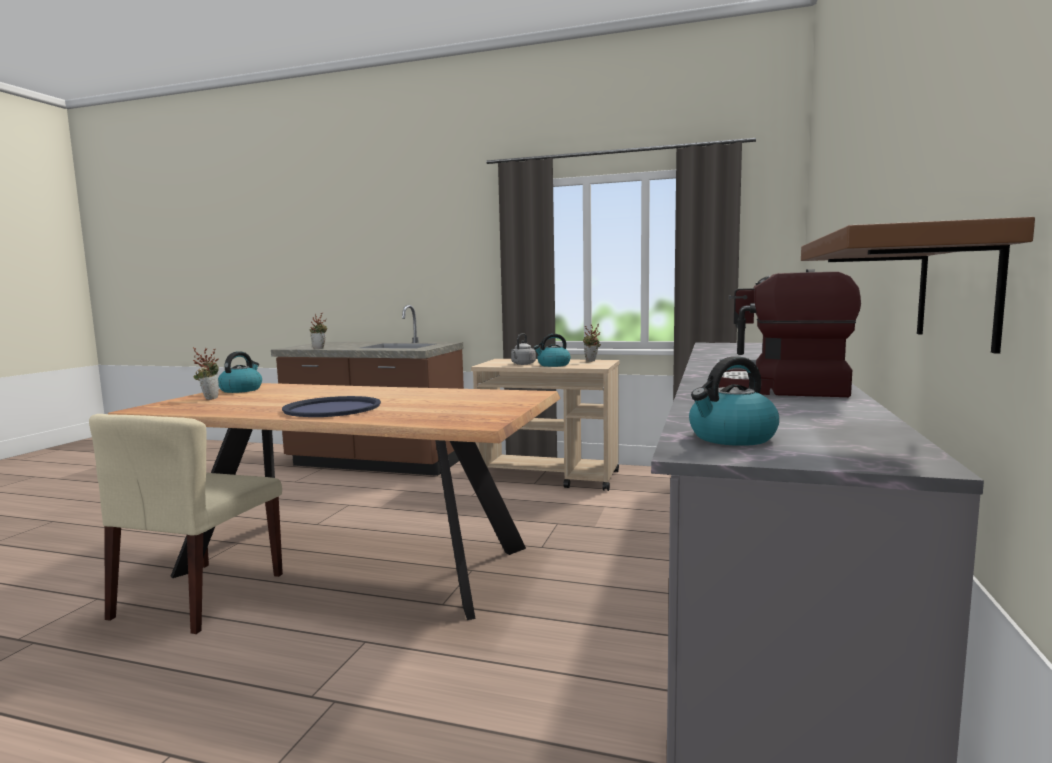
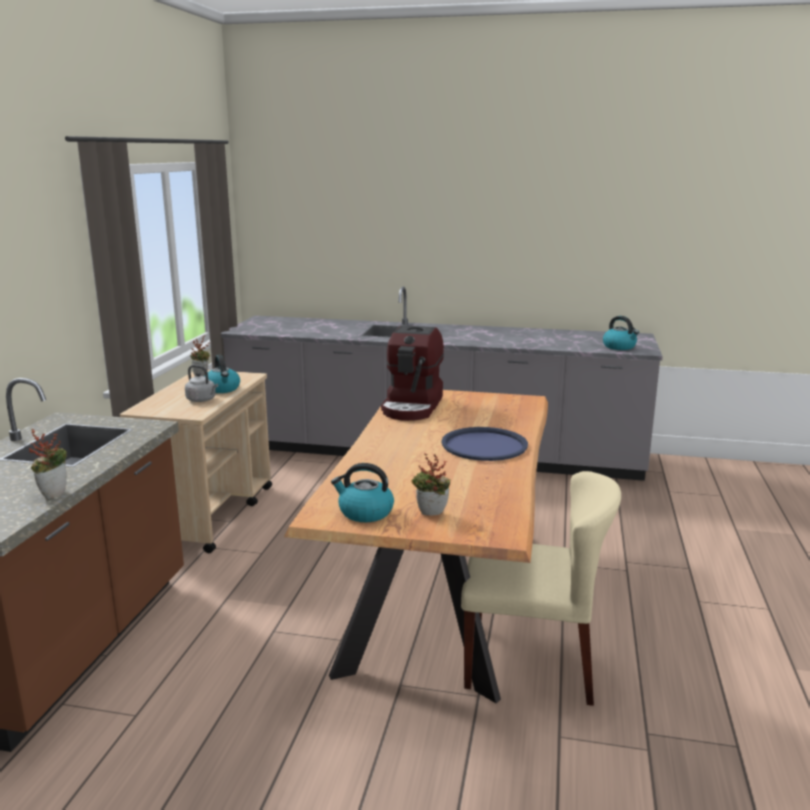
camera: 95 degrees left, 10 degrees up
coffee machine [719,269,861,397] -> coffee machine moved to [381,325,444,421]
brown shelf [801,217,1035,354] -> none

